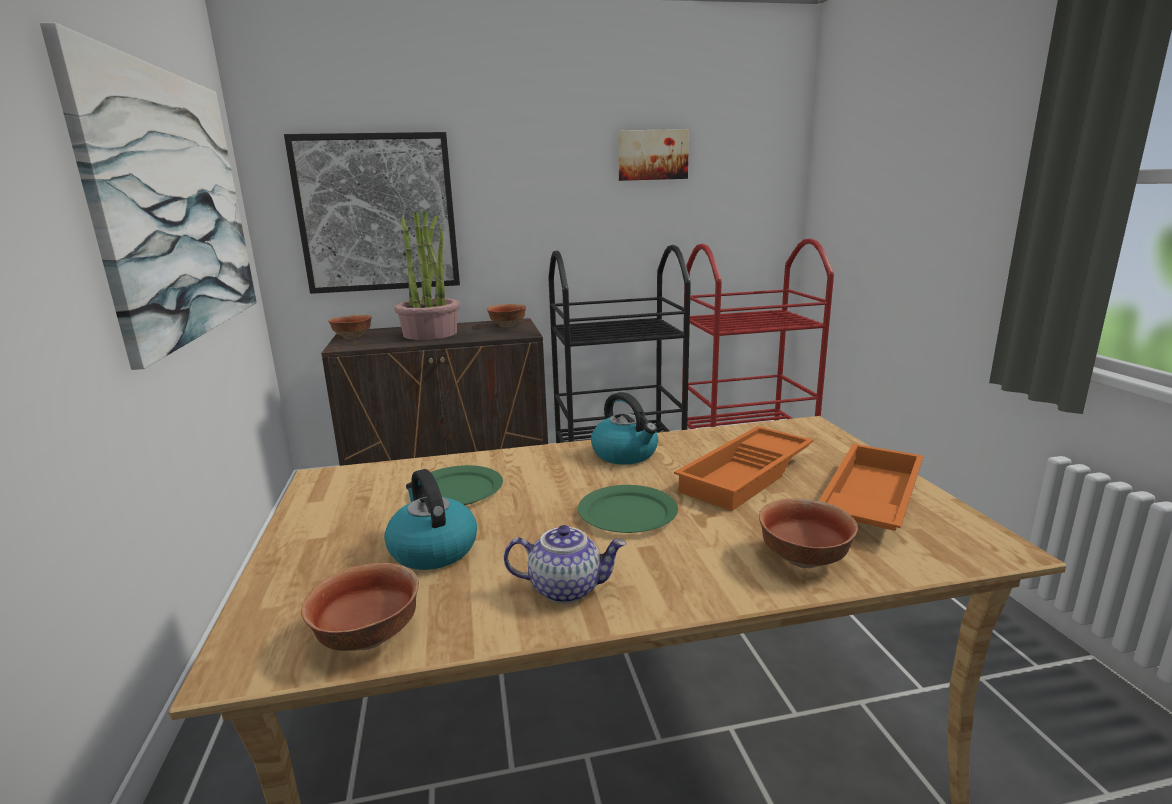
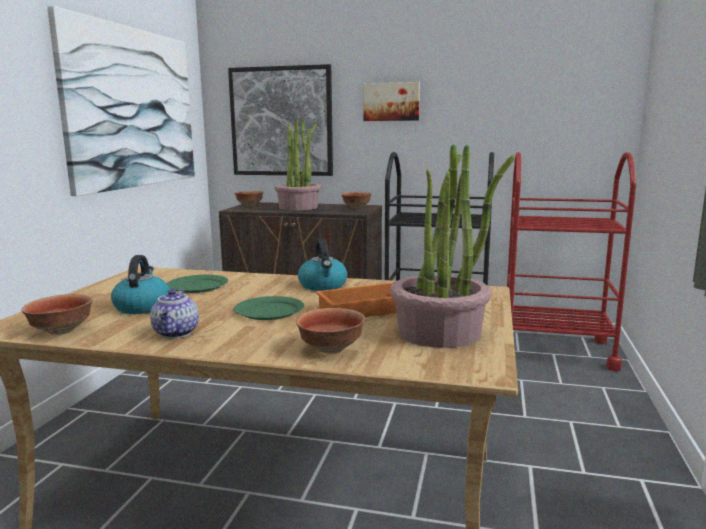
camera: 25 degrees right, 5 degrees down
teapot [504,525,626,604] -> teapot turned 60 degrees clockwise [150,289,199,338]
picture [618,129,689,181] -> picture moved to [363,82,420,121]
orange tray [819,444,924,531] -> potted plant [390,144,515,348]

